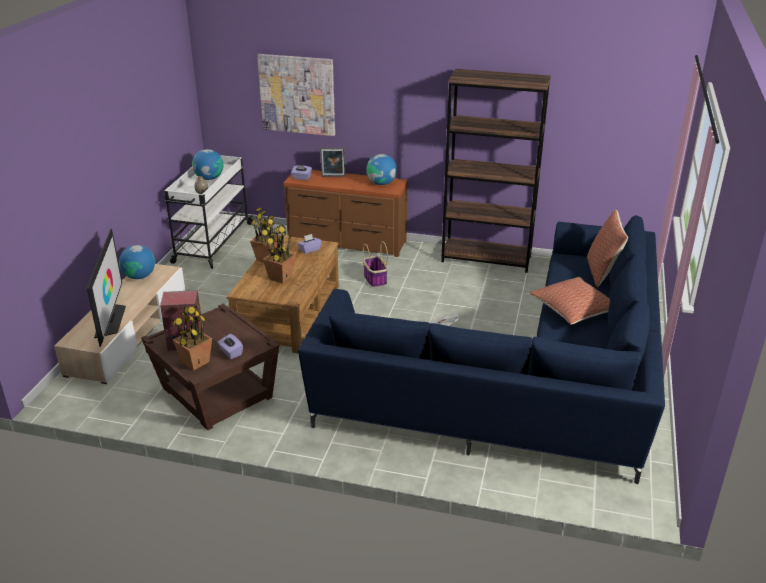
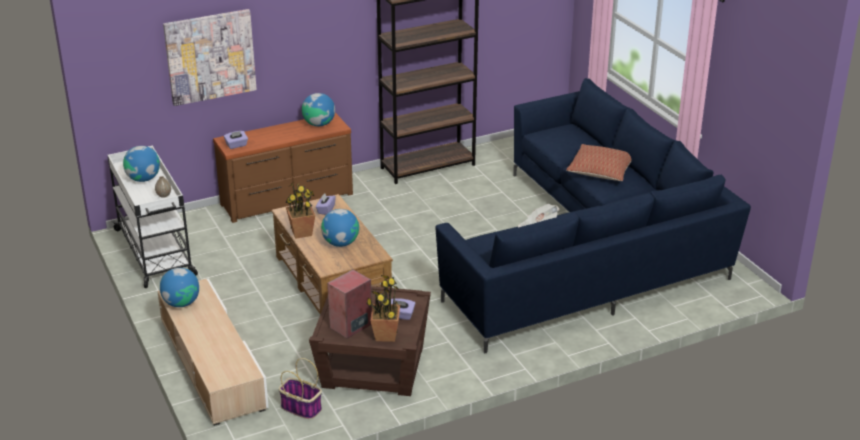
camera: 40 degrees left, 0 degrees up
television [87,229,126,347] -> none
potted plant [263,224,296,284] -> globe [321,209,359,247]
picture frame [320,147,345,177] -> none
basket [363,241,388,288] -> basket moved to [279,358,322,419]
pillow [587,210,628,287] -> none

